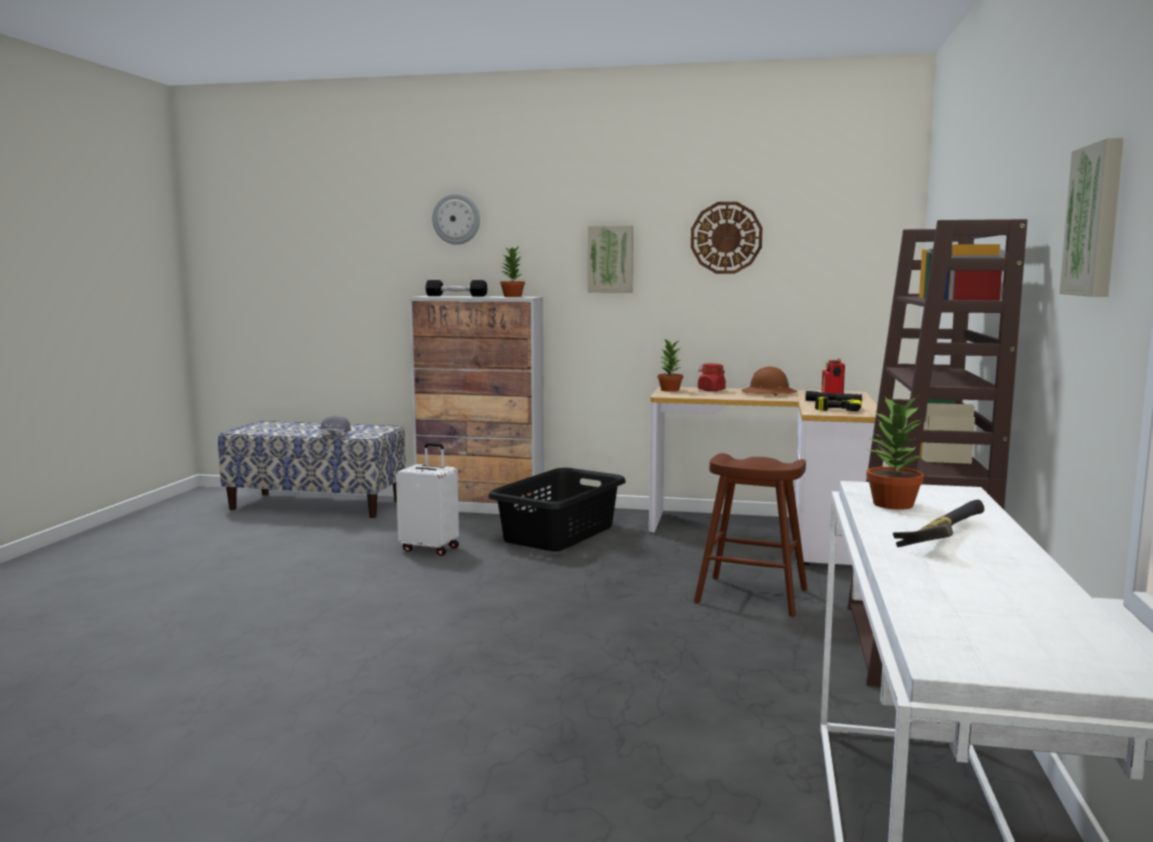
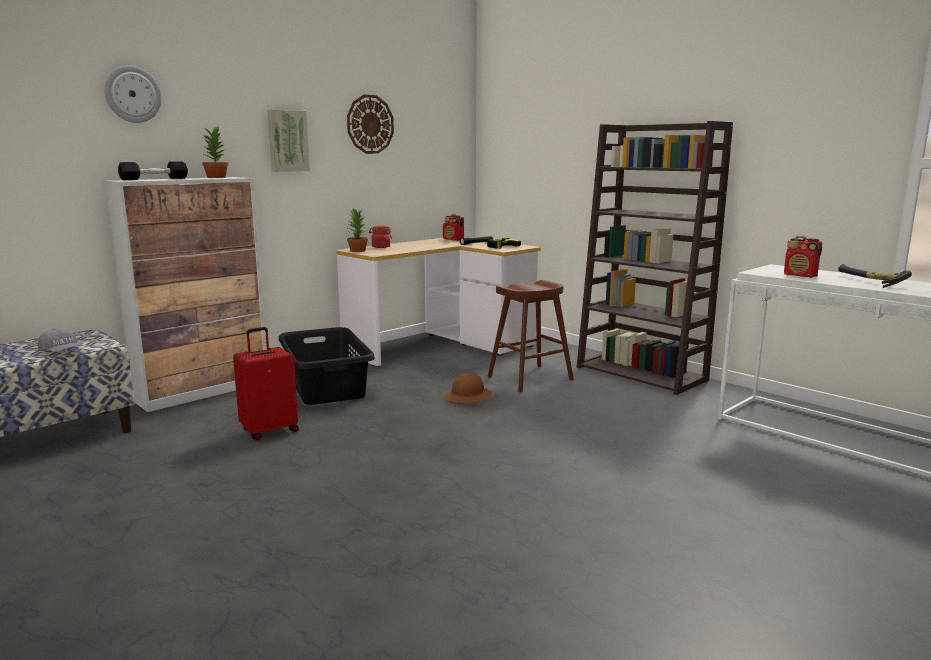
camera: 55 degrees left, 5 degrees up
white suitcase [396,443,459,556] -> red suitcase [233,327,299,440]
brown hard hat [742,366,798,396] -> brown hard hat moved to [444,372,492,403]
potted plant [866,396,924,510] -> radio [784,235,822,278]
picture [1059,138,1124,297] -> none

